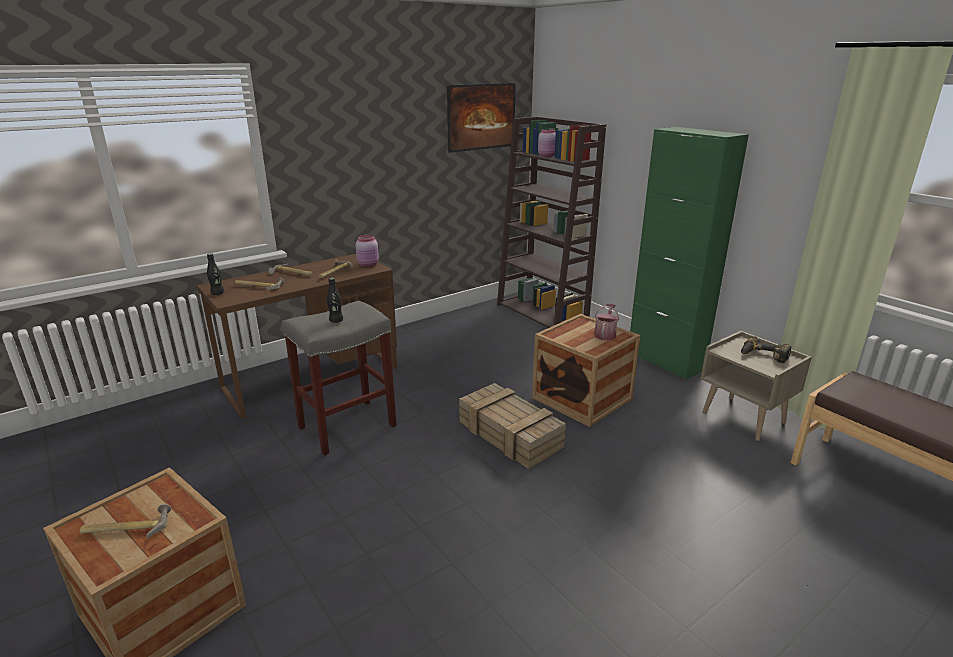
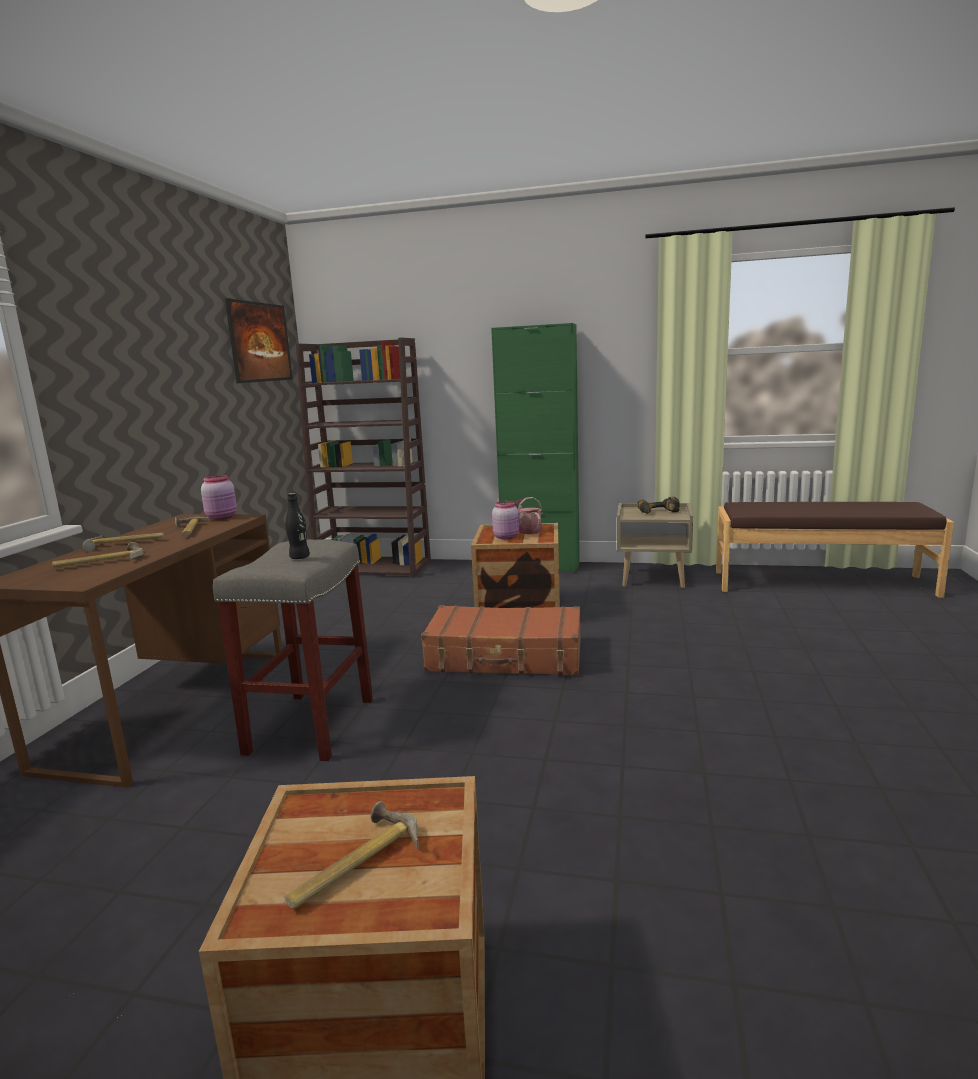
camera: 40 degrees left, 10 degrees down
black bottle [207,254,224,295] -> none
crate [459,383,566,469] -> brown suitcase [421,605,581,676]
pink jar [538,129,556,157] -> pink jar moved to [492,501,519,540]

